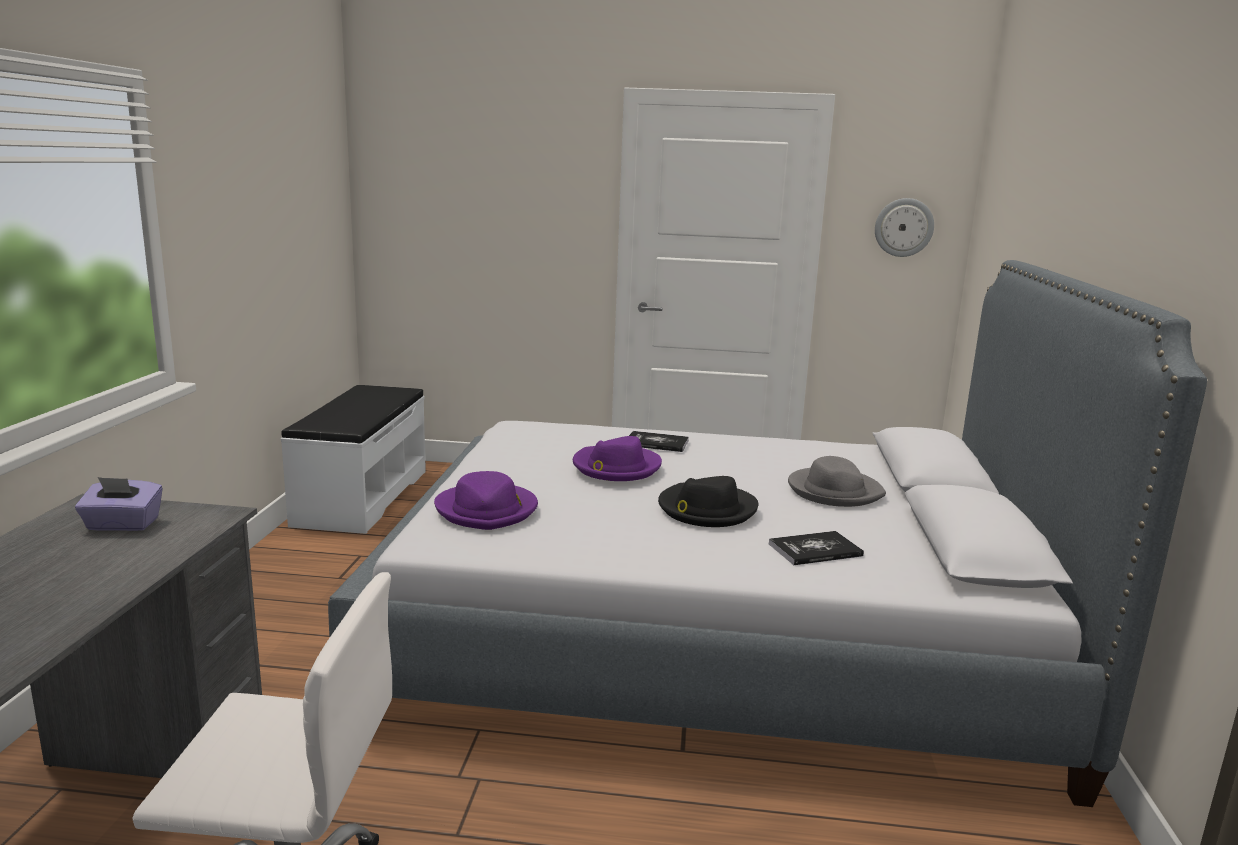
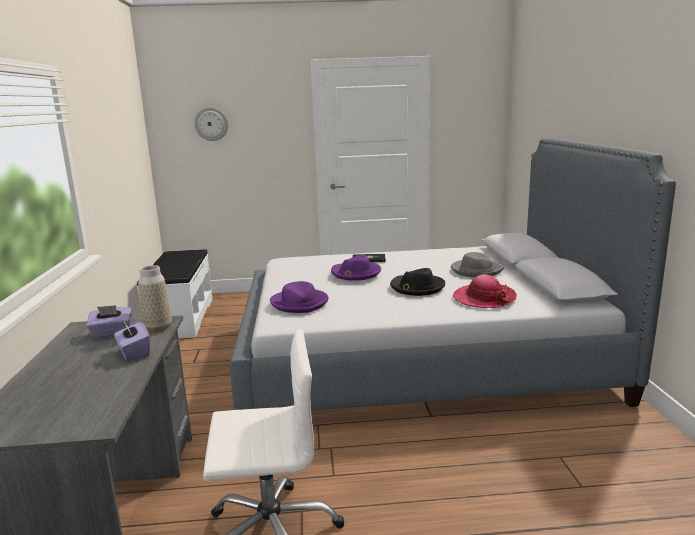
camera: 10 degrees left, 0 degrees up
book [769,531,864,565] -> hat [453,274,517,308]
wall clock [875,198,934,257] -> wall clock moved to [194,107,228,141]
none -> purple tissue box [114,319,150,361]
none -> vase [138,265,172,332]

